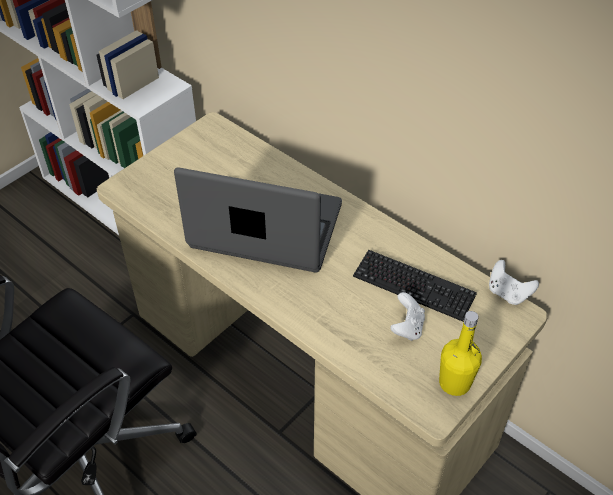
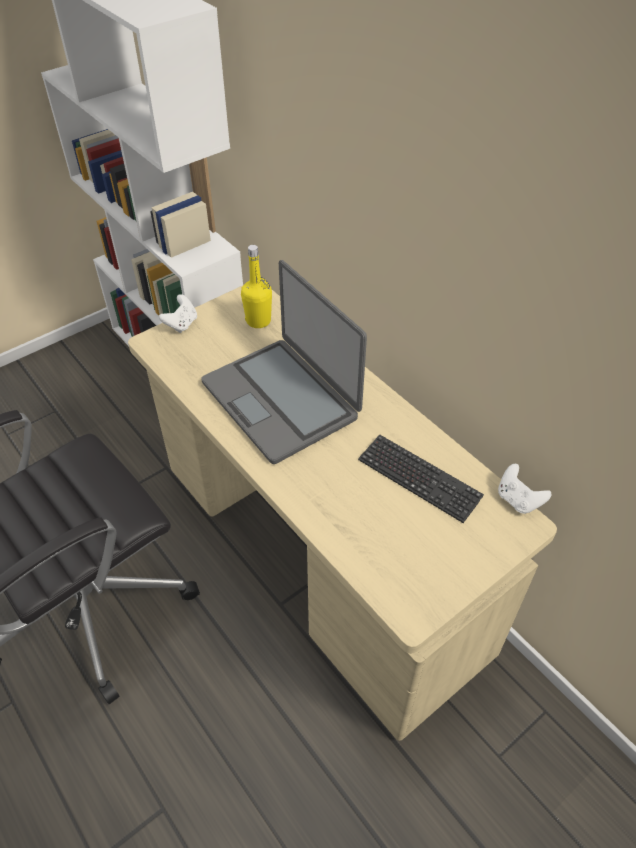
camera: 10 degrees right, 0 degrees up
laptop [174,167,342,272] -> laptop turned 150 degrees counterclockwise [201,260,367,464]
white game controller [390,292,425,341] -> white game controller moved to [159,294,197,333]
yellow bottle [439,311,482,396] -> yellow bottle moved to [241,245,272,328]

